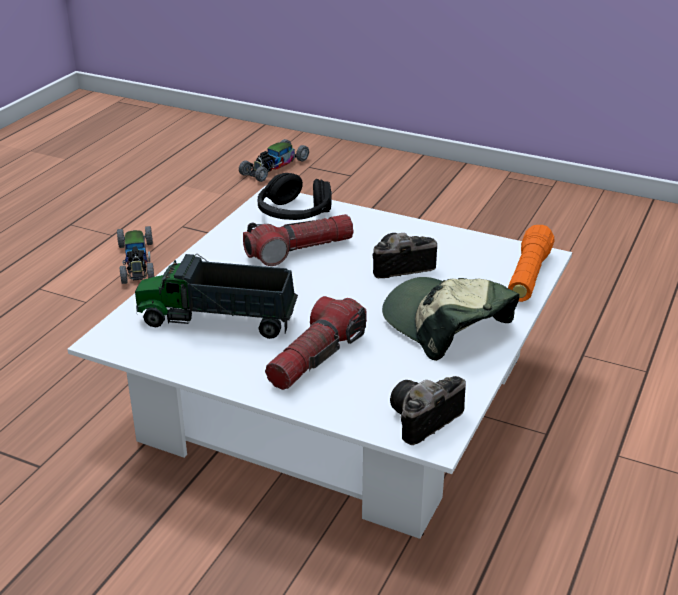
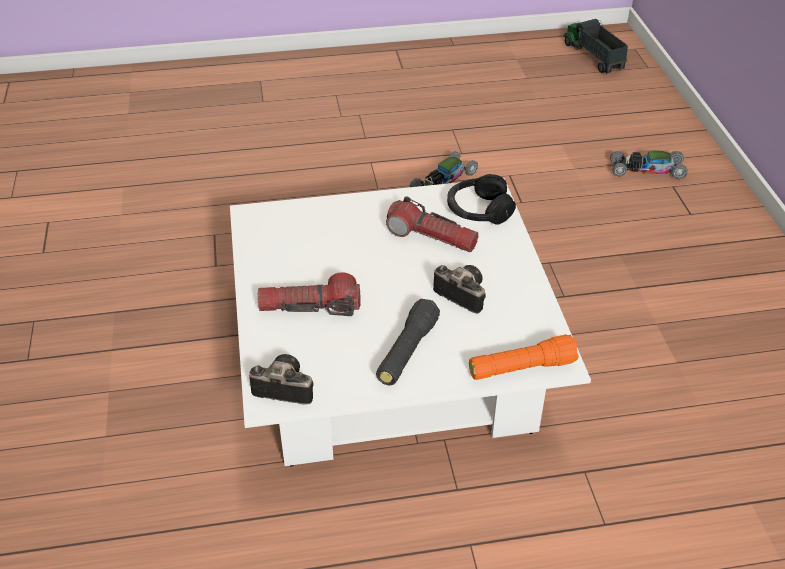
camera: 55 degrees right, 10 degrees up
toy truck [135,254,298,339] -> toy truck moved to [564,19,628,74]
cap [382,277,519,361] -> black flashlight [376,299,440,386]

